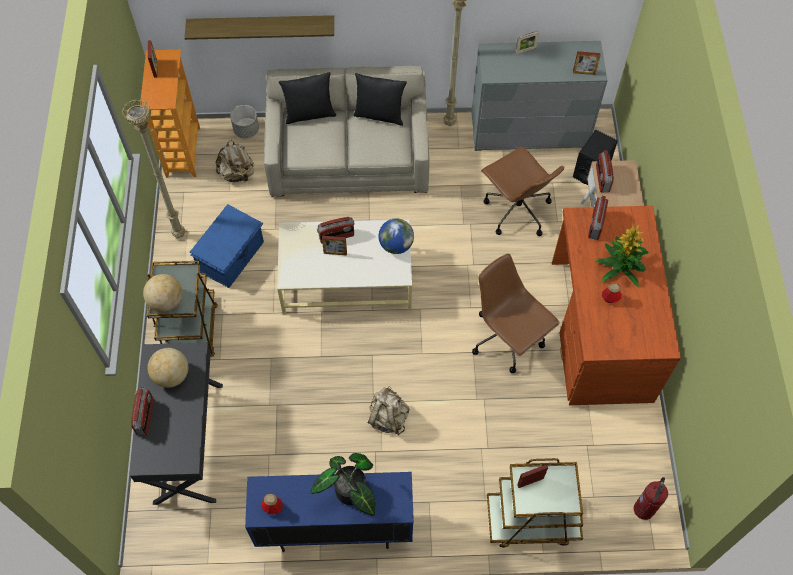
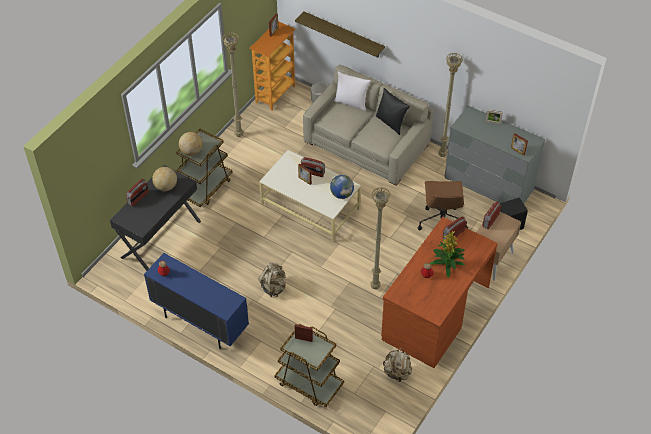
camera: 35 degrees right, 10 degrees down
blue storage box [190,204,264,288] -> none
beige backpack [216,140,254,182] -> beige backpack moved to [383,348,412,383]
black pillow [279,72,336,124] -> white pillow [334,72,371,111]
potted plant [310,453,375,516] -> none
brown office chair [472,254,560,373] -> beige floor lamp [370,187,391,290]
fire extinguisher [634,477,668,520] -> none

